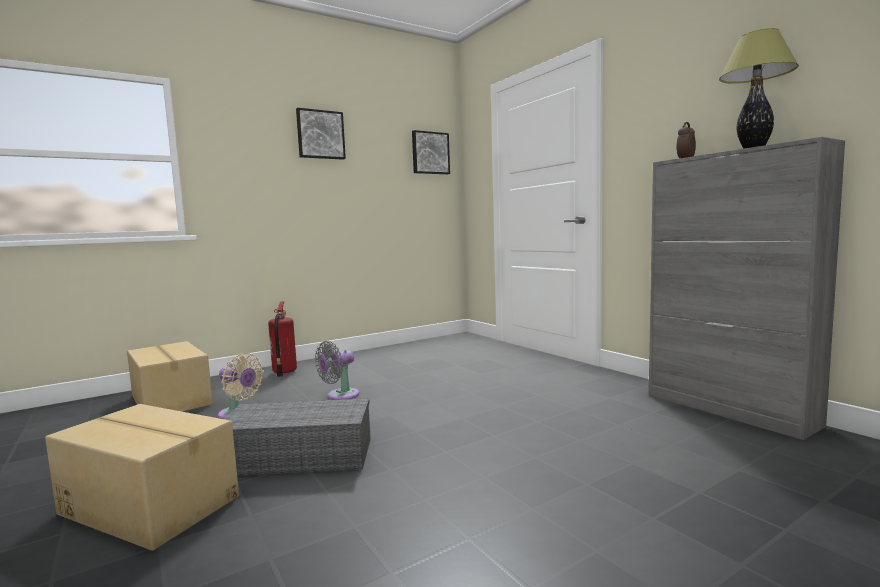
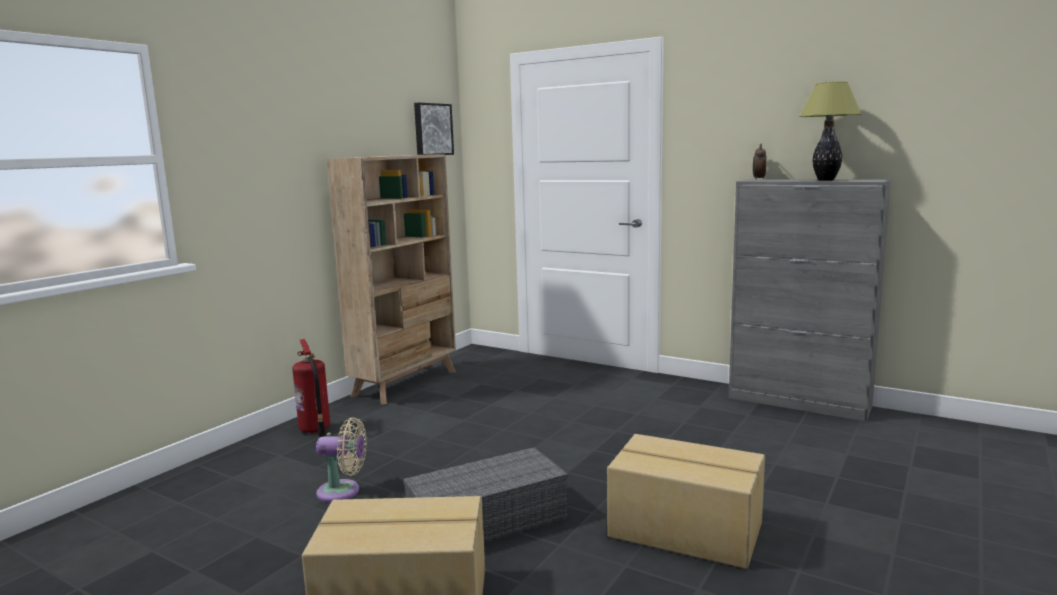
camera: 25 degrees left, 5 degrees up
cardboard box [127,341,213,412] -> cardboard box moved to [607,434,765,569]
picture [296,108,346,160] -> none
grey fan [315,341,359,400] -> none
none -> beige bookcase [327,154,456,405]

